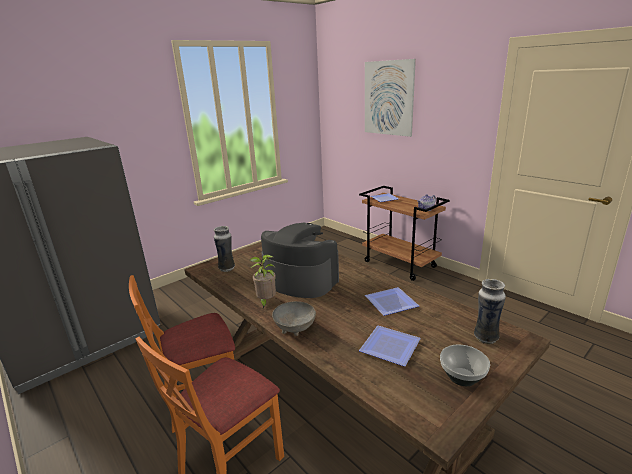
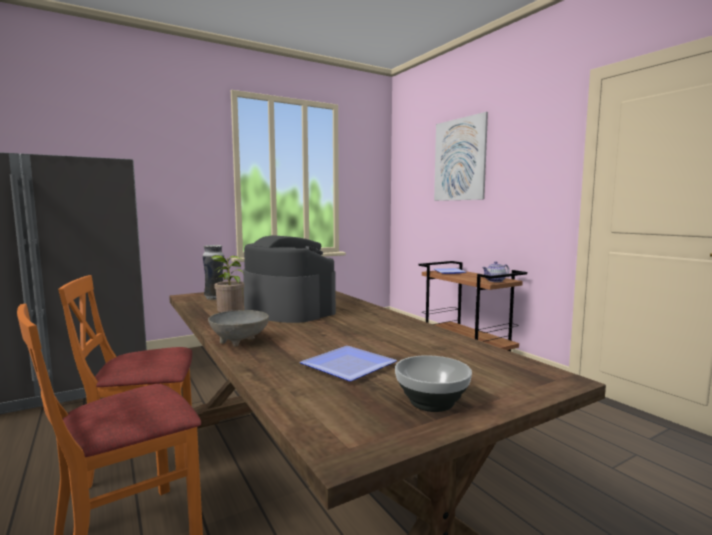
camera: 10 degrees right, 15 degrees down
plate [365,287,419,316] -> none
vase [474,279,506,344] -> none

